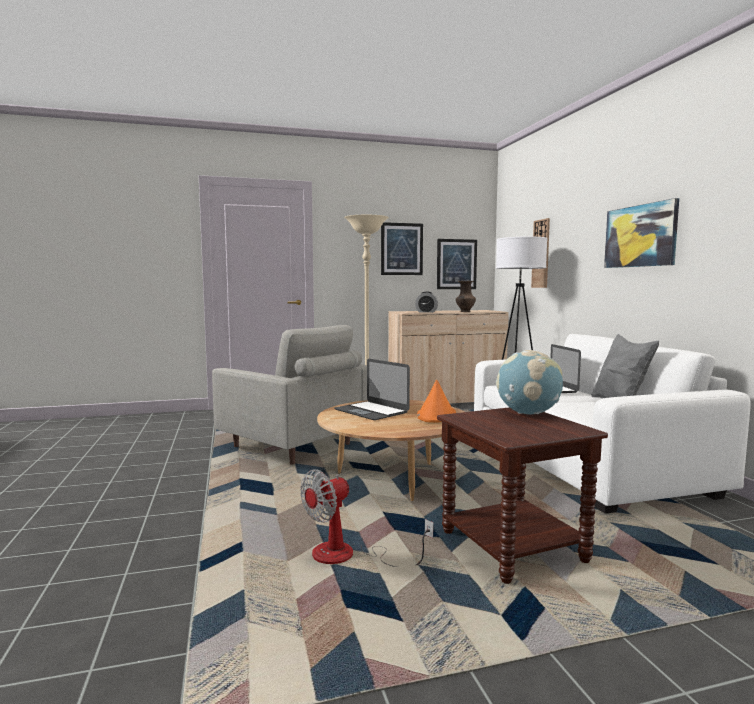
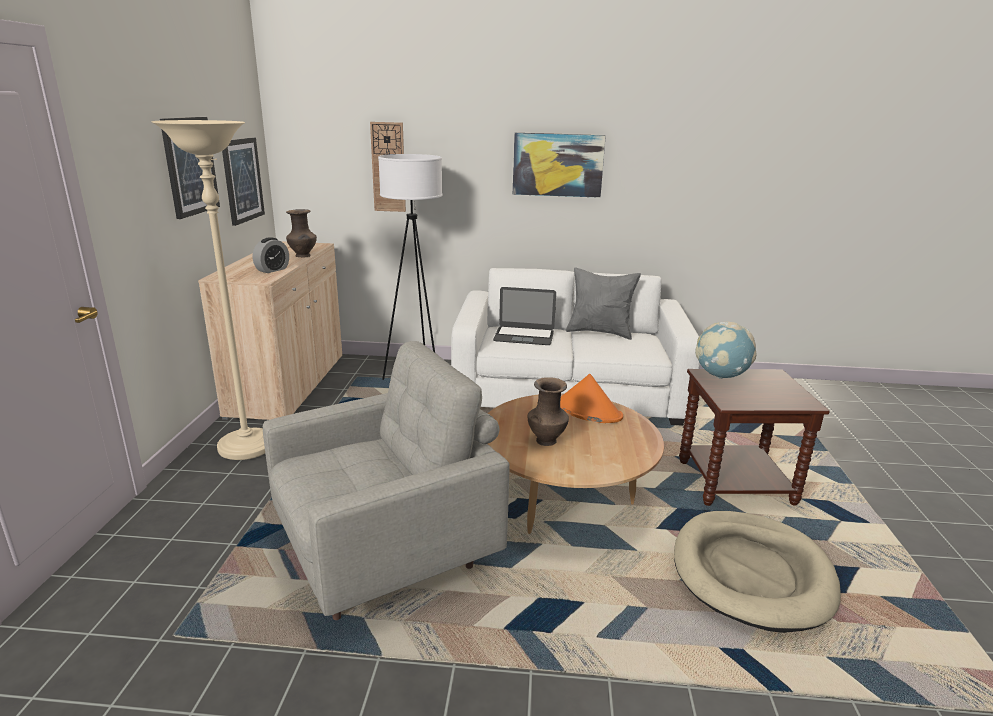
camera: 70 degrees left, 15 degrees up
fan [300,469,433,567] -> beige dog bed [674,511,841,633]
laptop [334,359,410,420] -> brown vase [528,377,569,446]

